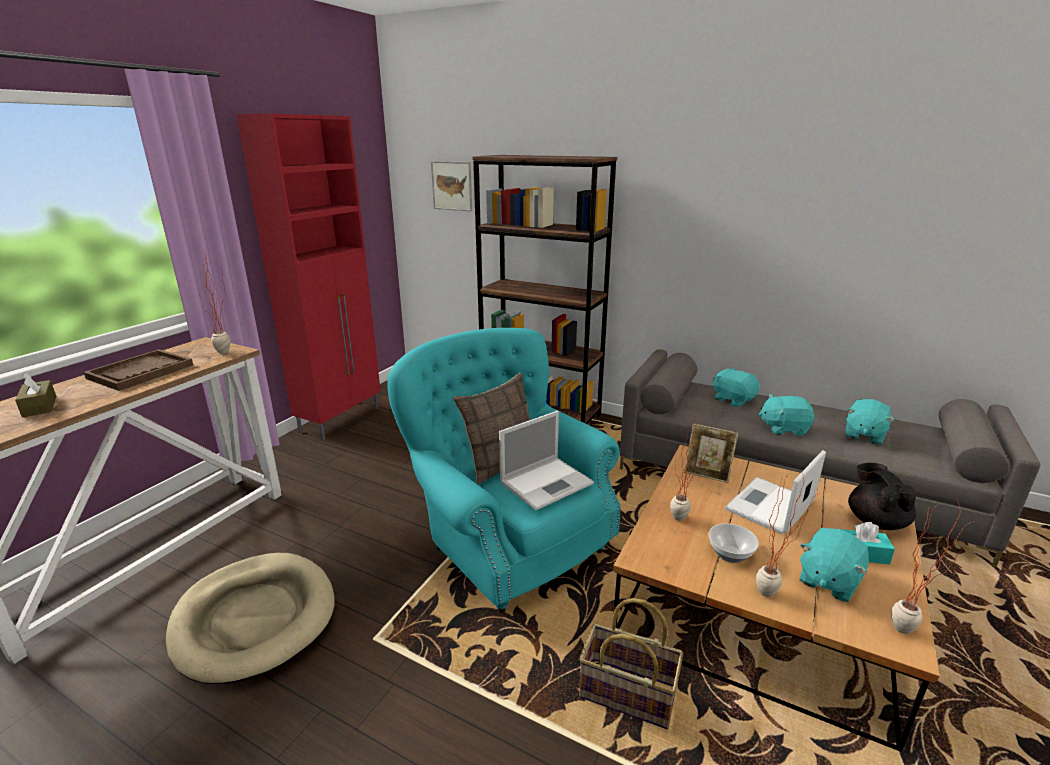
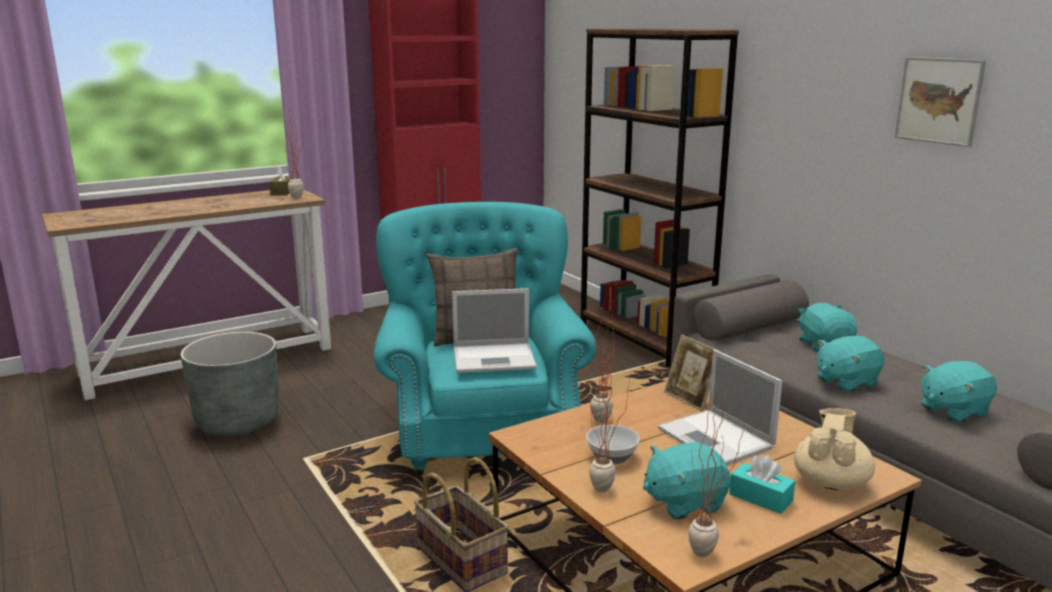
camera: 30 degrees right, 5 degrees down
brown tissue box [15,373,56,417] -> brown tissue box moved to [269,166,293,195]
brown tray [84,349,193,391] -> none
beige dog bed [166,553,335,684] -> grey planter [181,332,279,436]
picture [431,161,472,211] -> picture moved to [895,57,986,147]
laptop [725,450,826,535] -> laptop turned 105 degrees counterclockwise [658,349,782,465]
turquoise plush toy [758,394,814,436] -> turquoise plush toy turned 60 degrees counterclockwise [817,336,885,392]
black teapot [848,463,916,530] -> beige teapot [794,408,875,491]

